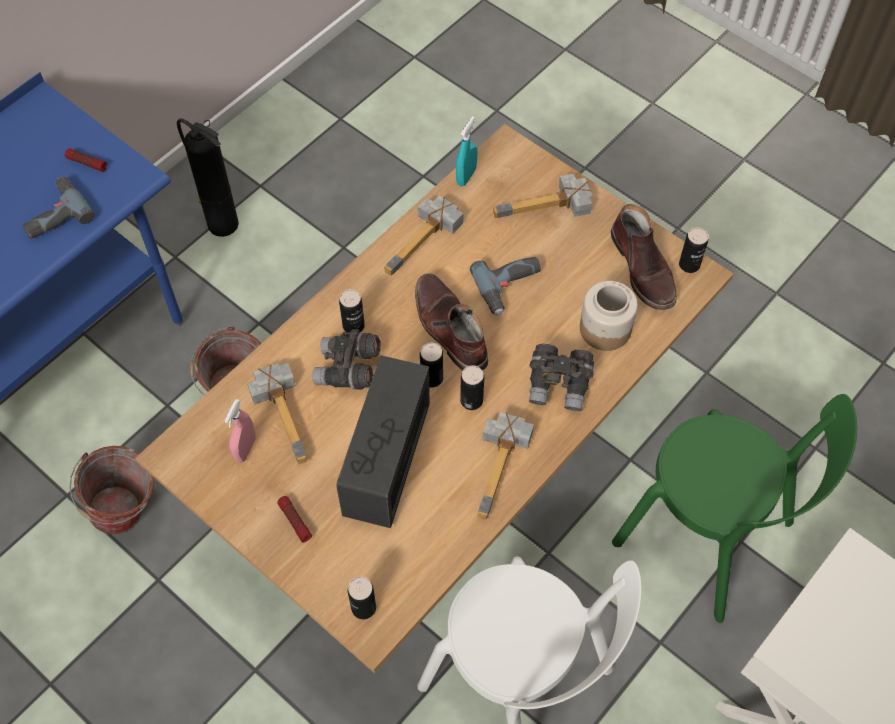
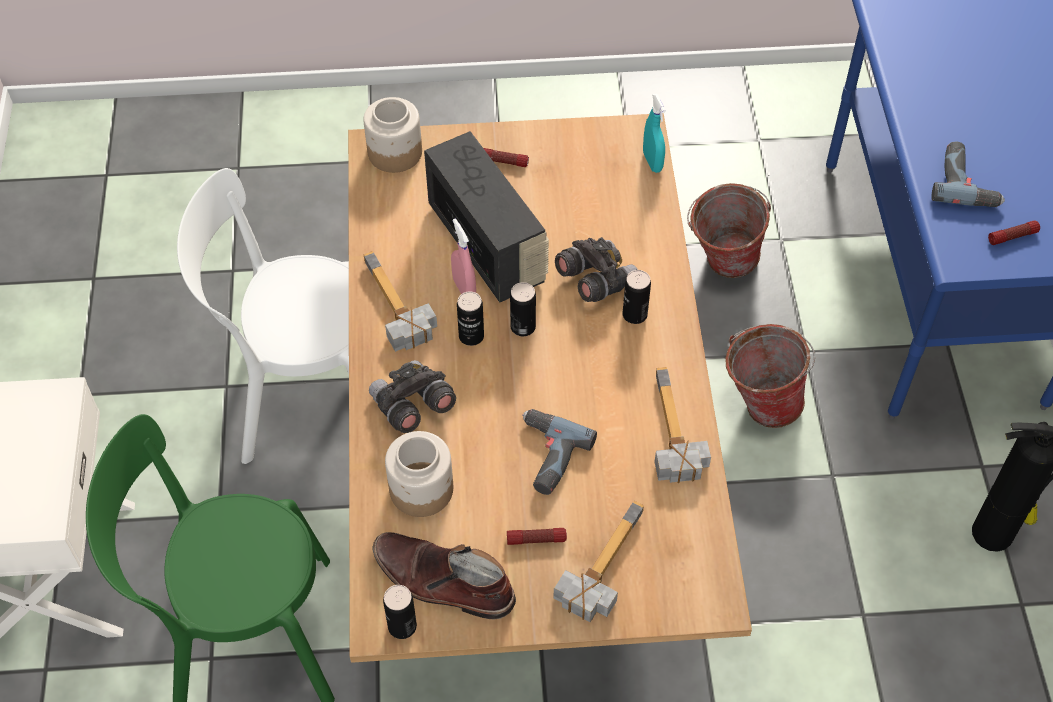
camera: 135 degrees right, 5 degrees down
pink spray bottle [224,399,256,463] -> pink spray bottle moved to [451,219,476,294]
hammer [247,363,307,464] -> none
can [348,577,376,619] -> jar [363,97,422,173]
brown boot [415,273,488,371] -> none
turquoise spray bottle [456,116,477,186] -> turquoise spray bottle moved to [643,94,666,173]
none -> flashlight [507,528,567,545]

